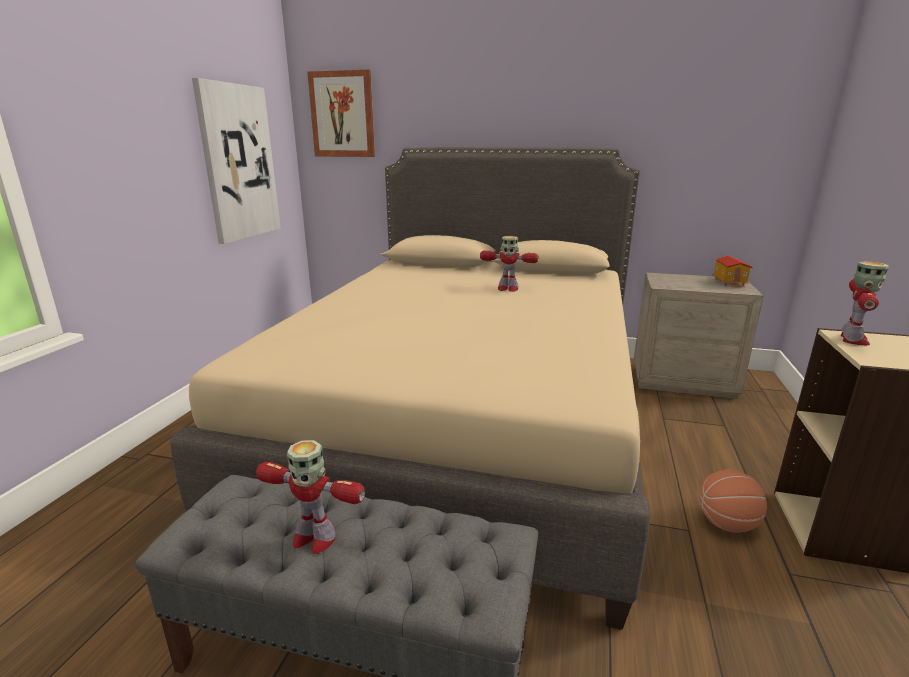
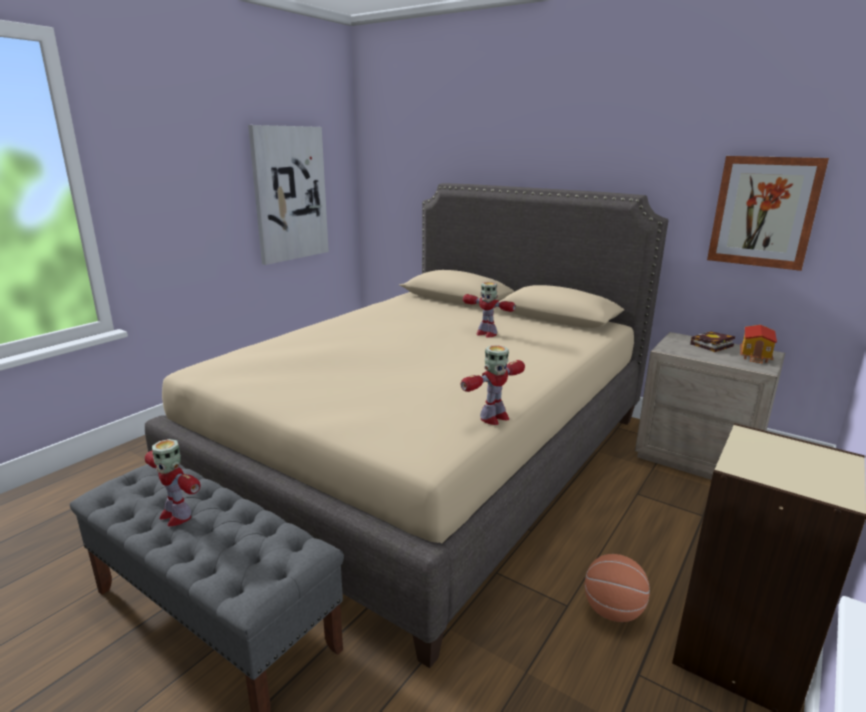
camera: 20 degrees right, 0 degrees up
picture [307,70,375,157] -> picture moved to [707,156,829,271]
toy robot [841,261,889,345] -> toy robot moved to [460,345,525,425]
none -> book [690,331,735,352]

